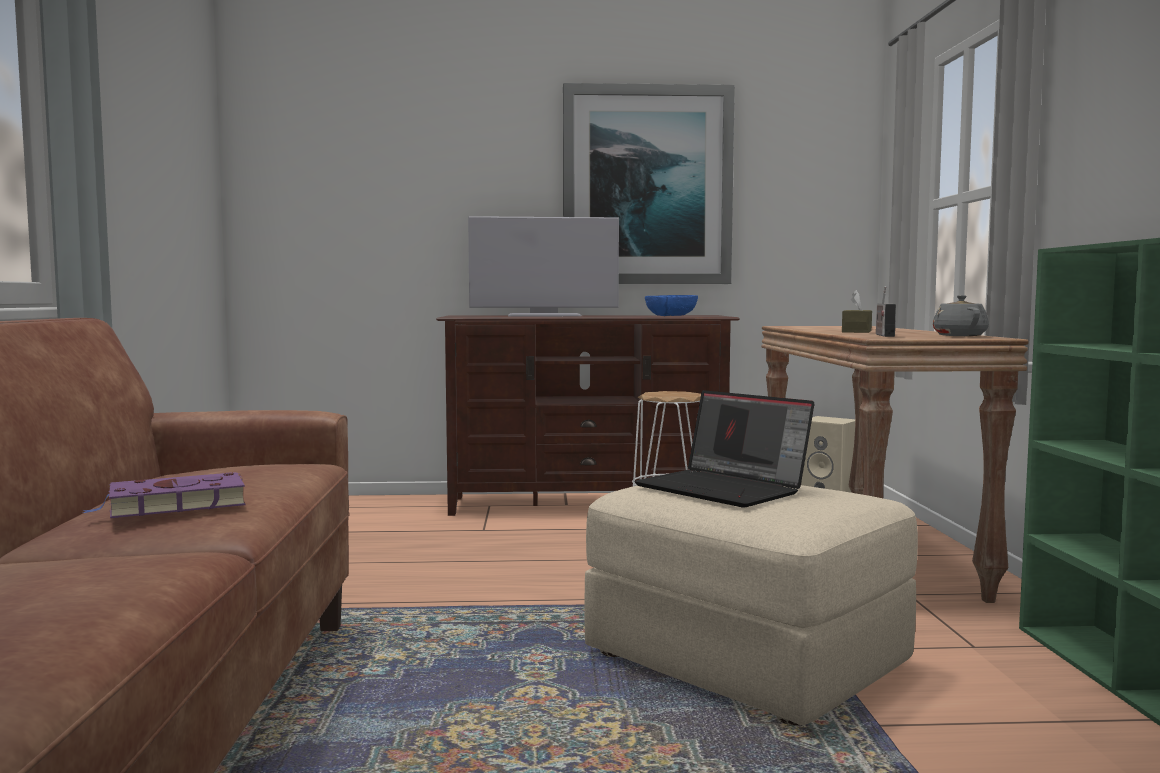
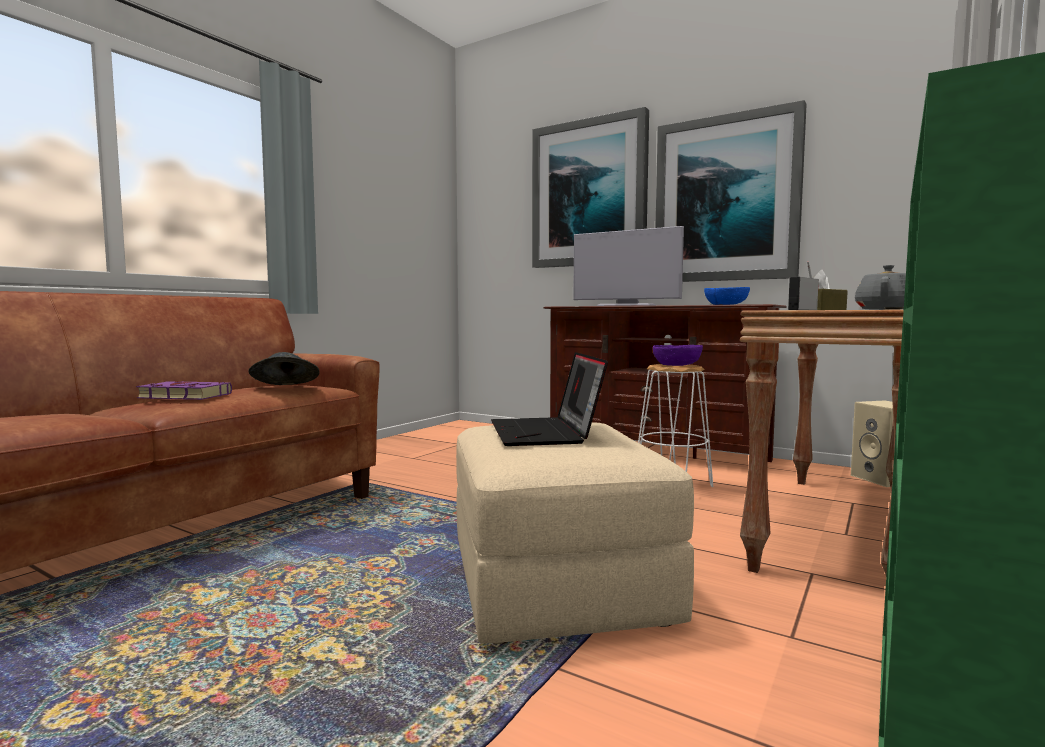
camera: 35 degrees right, 0 degrees up
none -> grey hat [248,352,319,385]
none -> picture [532,107,649,268]
none -> purple bowl [653,345,703,366]

